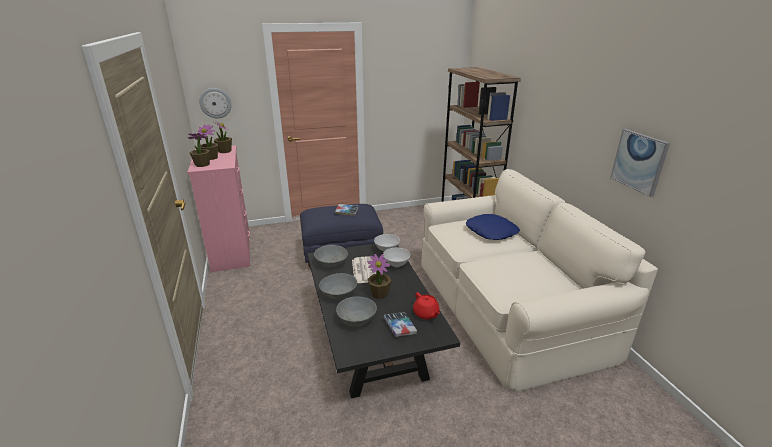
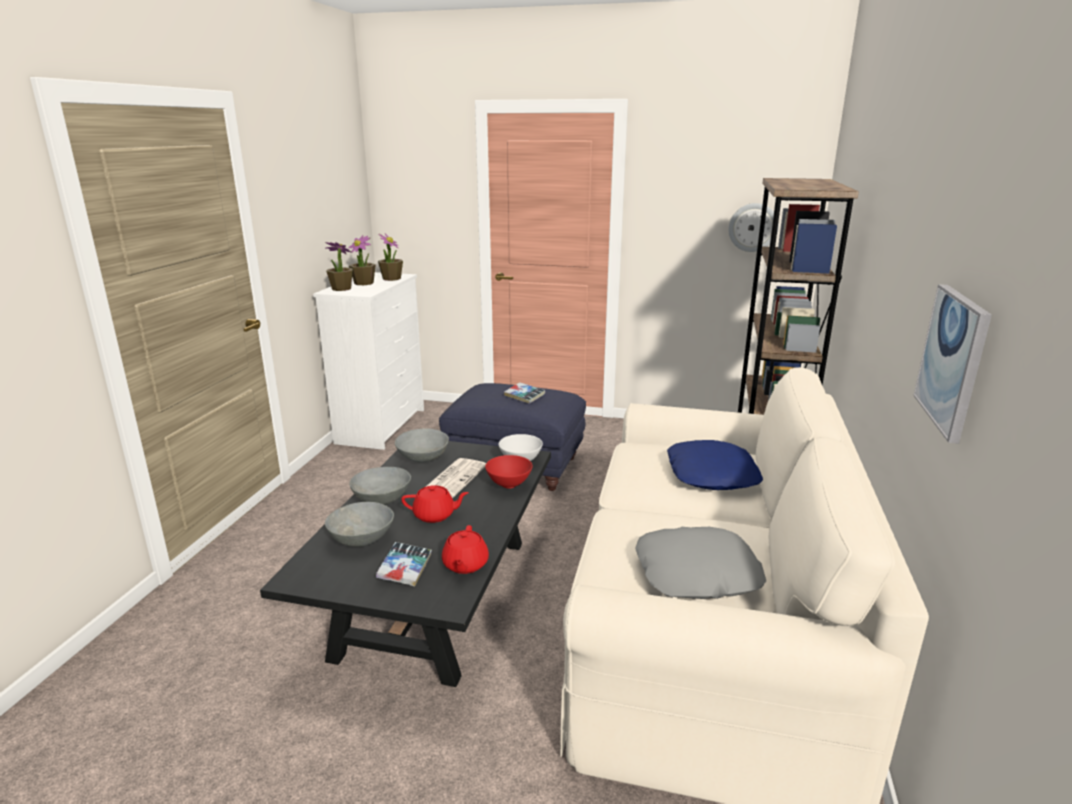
camera: 30 degrees right, 5 degrees down
pink dresser [187,145,251,272] -> white dresser [313,272,424,450]
wall clock [199,88,232,118] -> wall clock moved to [728,203,779,252]
potted plant [367,254,391,299] -> red teapot [401,485,469,523]
white bowl [383,248,410,267] -> red bowl [485,455,533,489]
none -> grey pillow [635,527,766,599]

